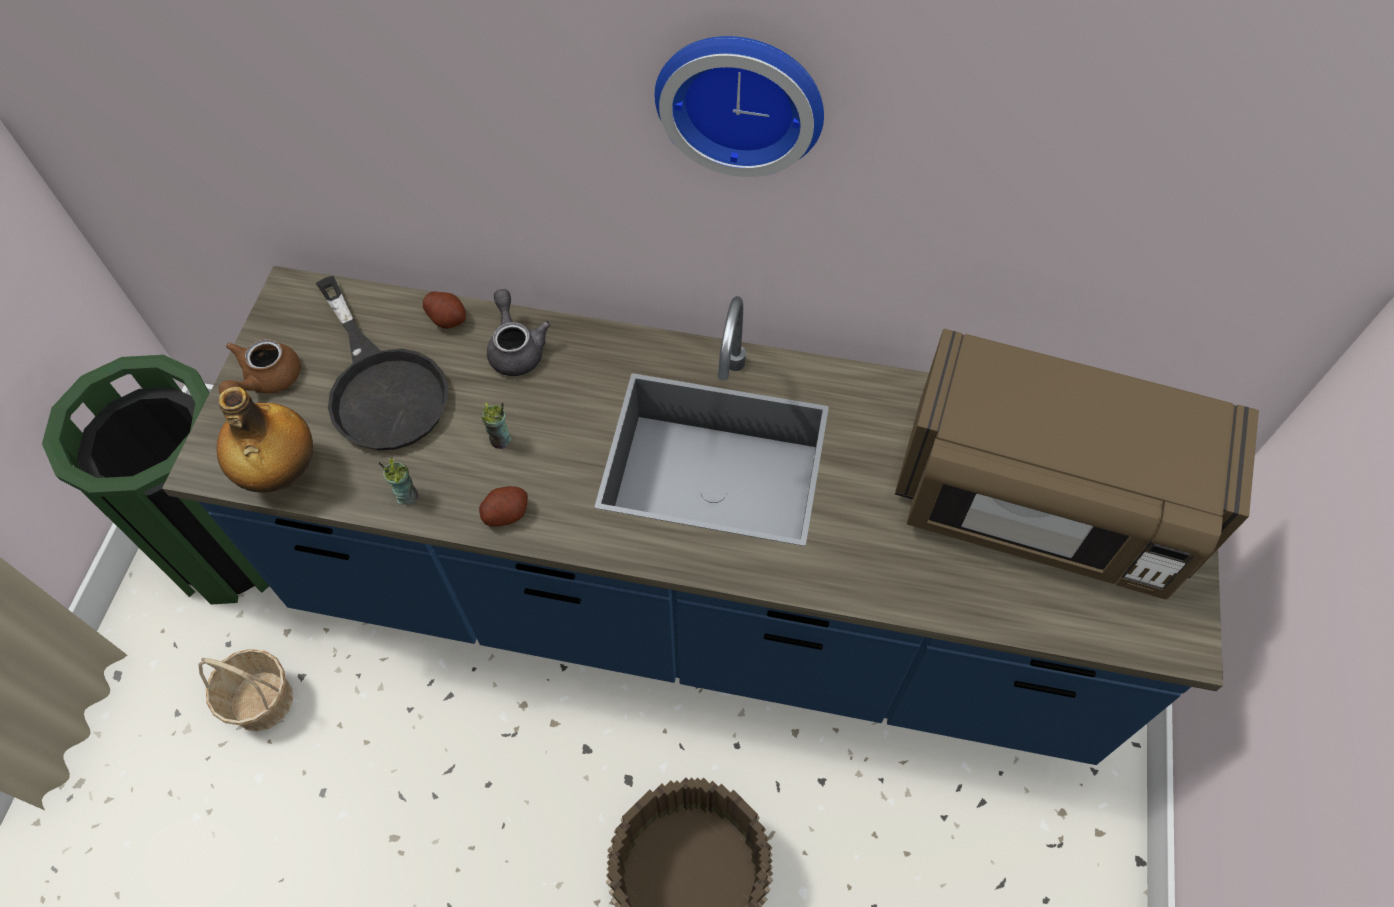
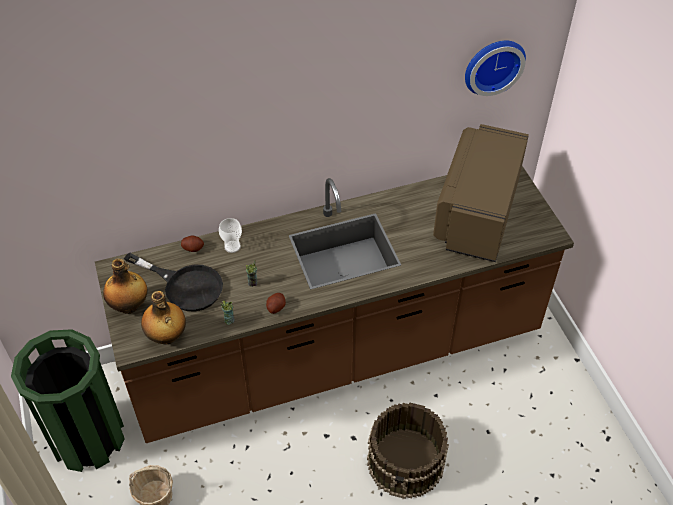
camera: 30 degrees left, 10 degrees down
blue counter [162,266,1223,765] -> brown counter [95,166,574,443]
brown teapot [219,339,301,394] -> bottle [103,258,147,314]
grey teapot [487,289,550,376] -> cup [219,218,242,253]
wall clock [655,36,824,177] -> wall clock moved to [465,41,526,96]
brown microwave [895,329,1259,599] -> brown microwave turned 120 degrees clockwise [433,124,529,262]

